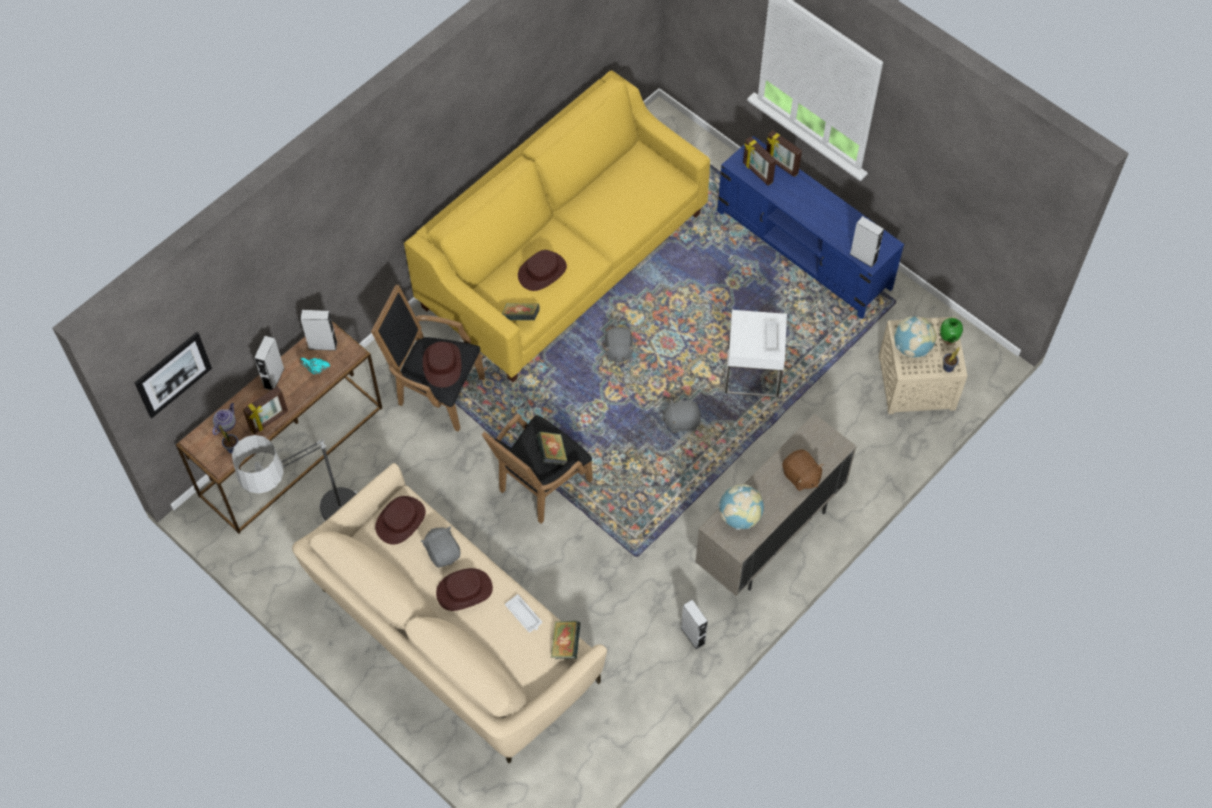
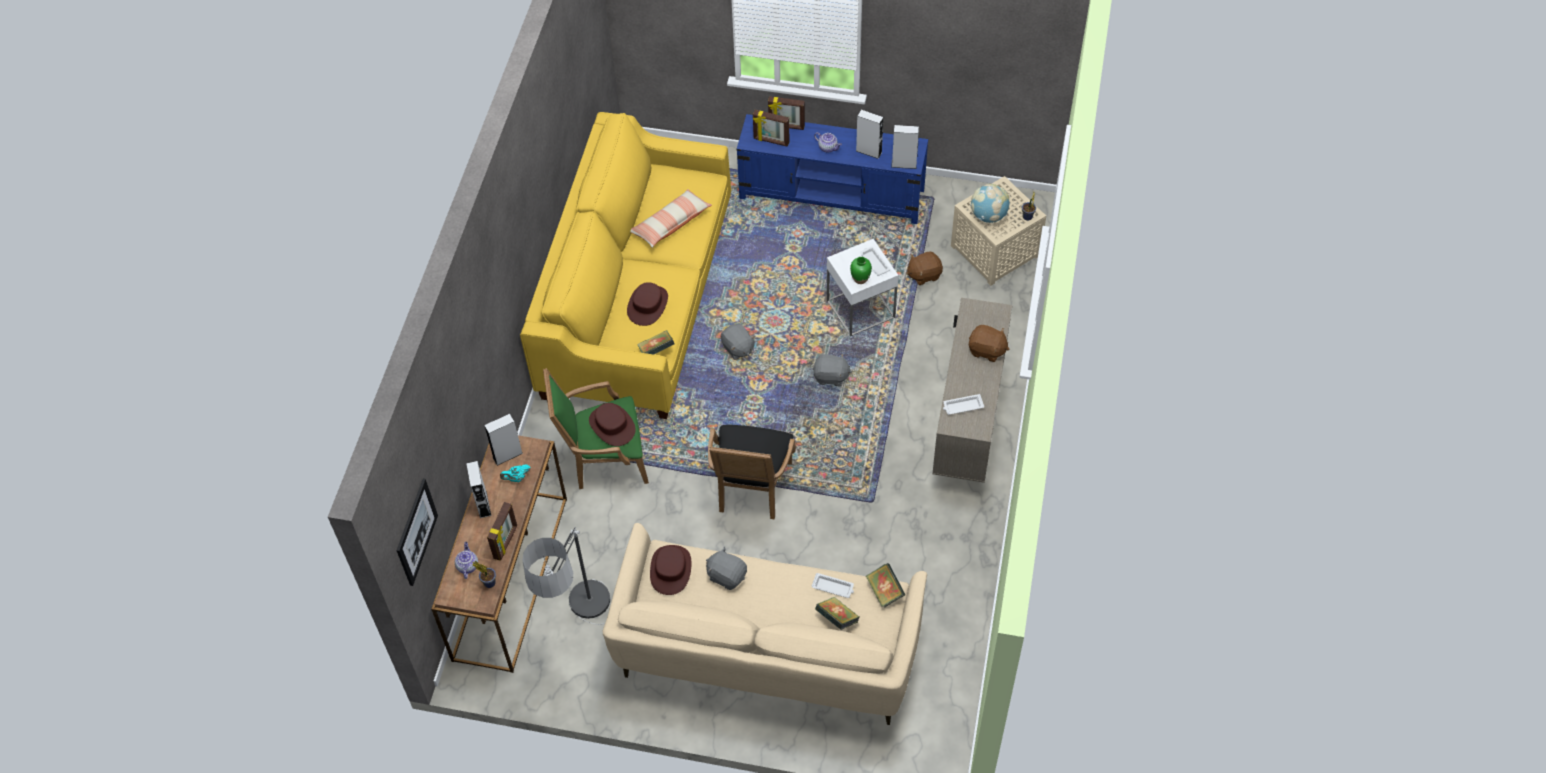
camera: 30 degrees left, 5 degrees down
black armchair [371,284,485,432] -> green armchair [543,368,649,489]
brown hat [436,568,493,611] -> none
book [536,432,567,465] -> book moved to [815,597,859,630]
grey plush toy [661,399,701,433] -> grey plush toy turned 135 degrees counterclockwise [813,354,852,387]
grey speaker [680,600,708,649] -> grey speaker moved to [856,110,883,159]
globe [719,484,764,530] -> white tray [943,394,984,415]
green vase [940,318,963,345] -> green vase moved to [850,257,872,284]
none -> pillow [630,189,712,248]
none -> teapot [814,132,842,153]
none -> brown plush toy [906,251,943,285]

